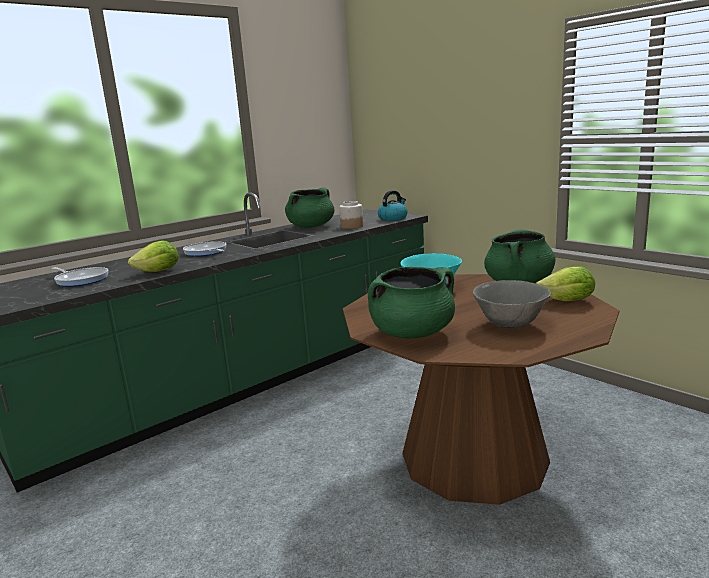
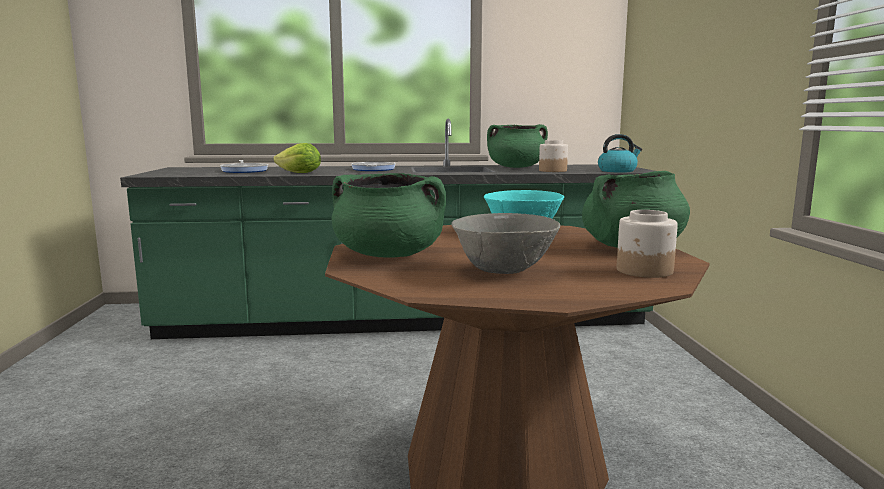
camera: 35 degrees right, 5 degrees down
lettuce [536,266,595,301] -> jar [617,210,678,278]

